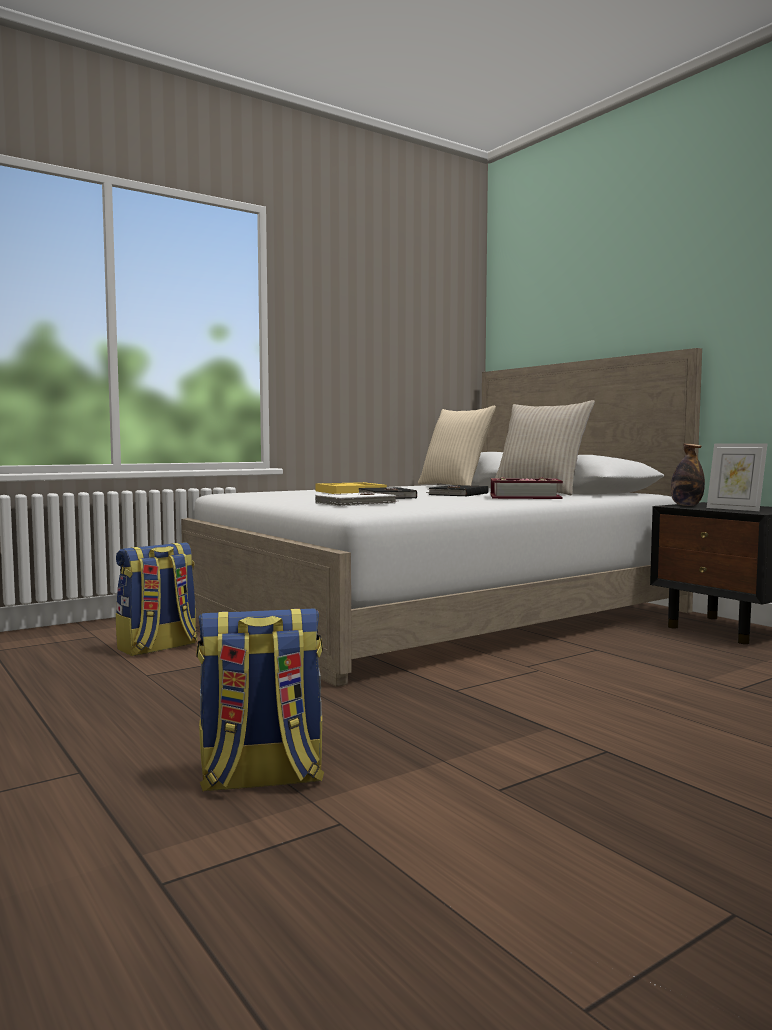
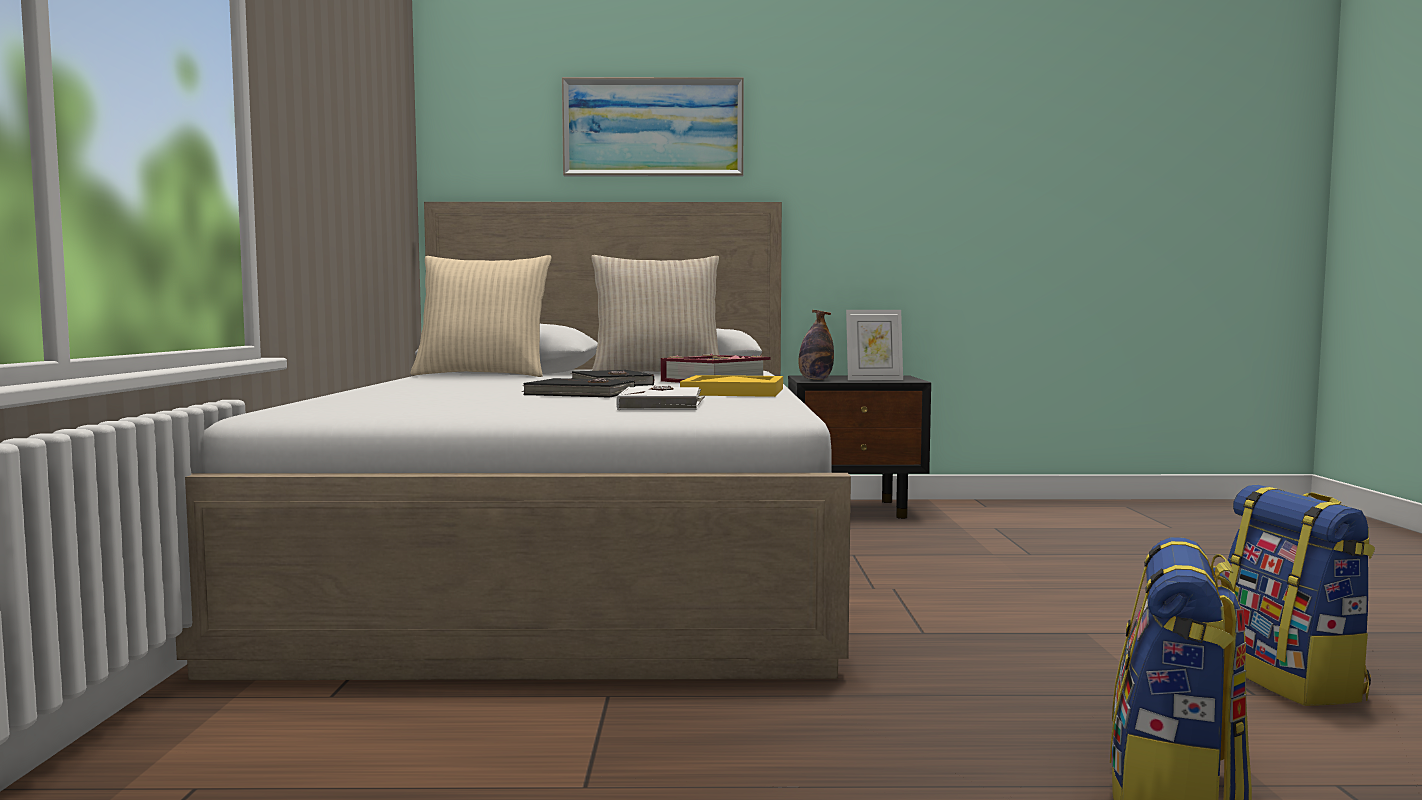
camera: 55 degrees left, 0 degrees up
backpack [116,542,198,656] -> backpack moved to [1224,485,1375,706]
yellow tray [315,482,387,494] -> yellow tray moved to [680,375,783,397]
none -> picture [562,77,744,177]

